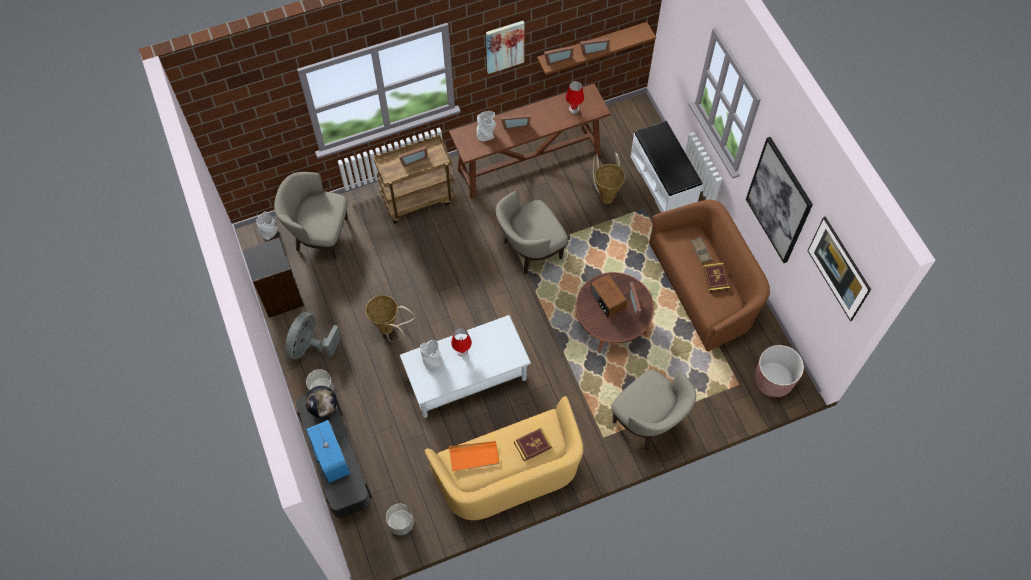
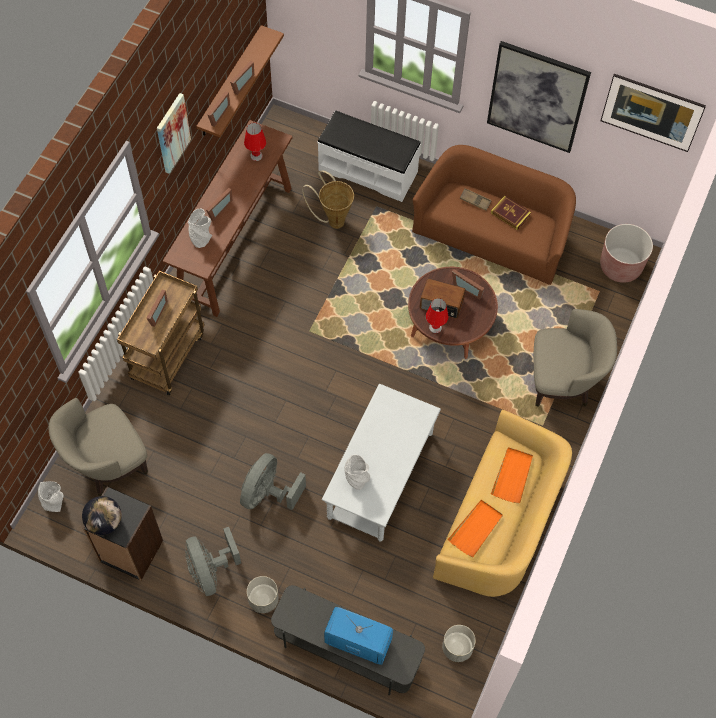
camera: 45 degrees left, 0 degrees up
globe [305,386,337,417] -> globe moved to [82,496,122,535]
basket [366,295,415,342] -> grey fan [240,453,306,510]
red table lamp [451,328,472,357] -> red table lamp moved to [426,298,448,333]
beige armchair [496,191,568,274] -> none
book [514,428,552,462] -> orange tray [491,447,533,503]

